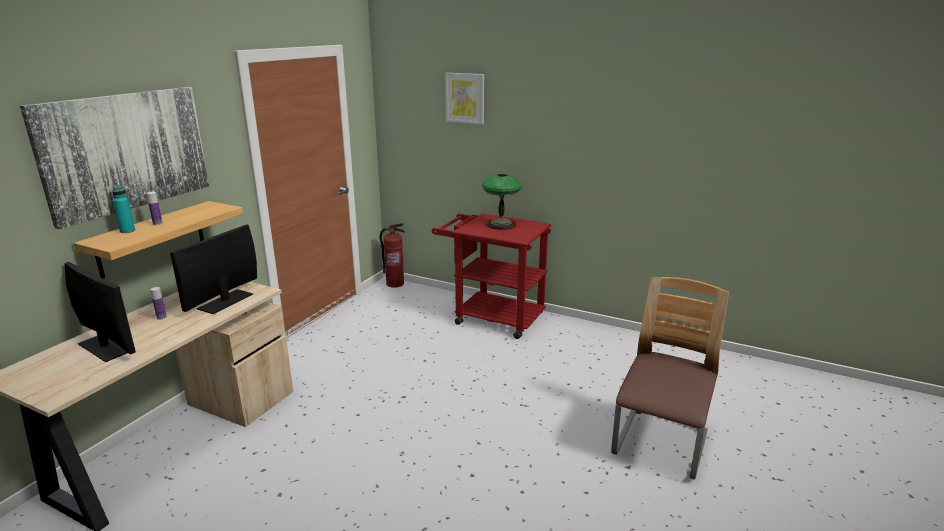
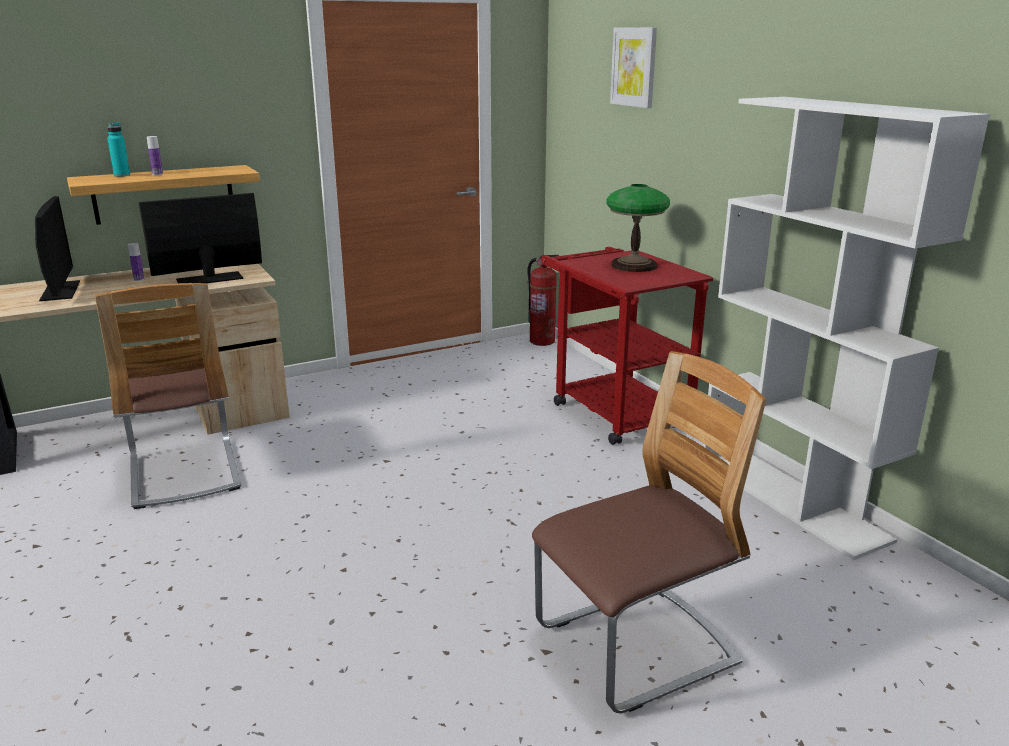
camera: 35 degrees right, 0 degrees up
picture [20,87,209,229] -> none
none -> chair [95,283,241,509]
none -> white bookcase [703,97,990,560]

